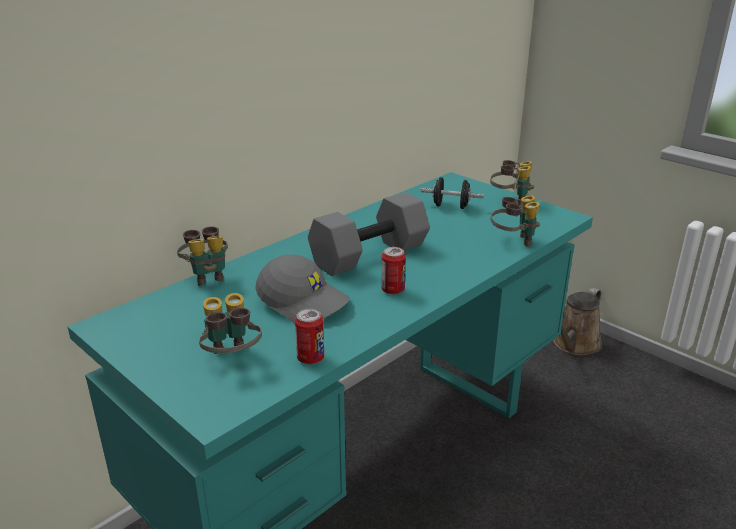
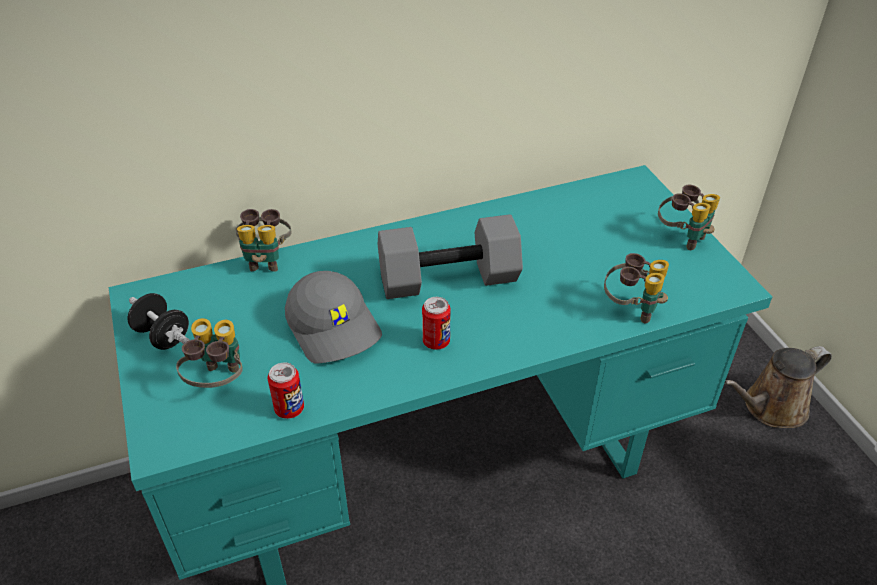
camera: 25 degrees right, 15 degrees up
black dumbbell [420,177,484,209] -> black dumbbell moved to [128,293,190,350]

